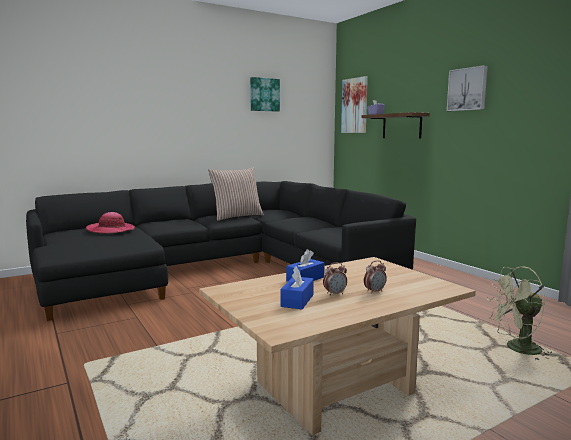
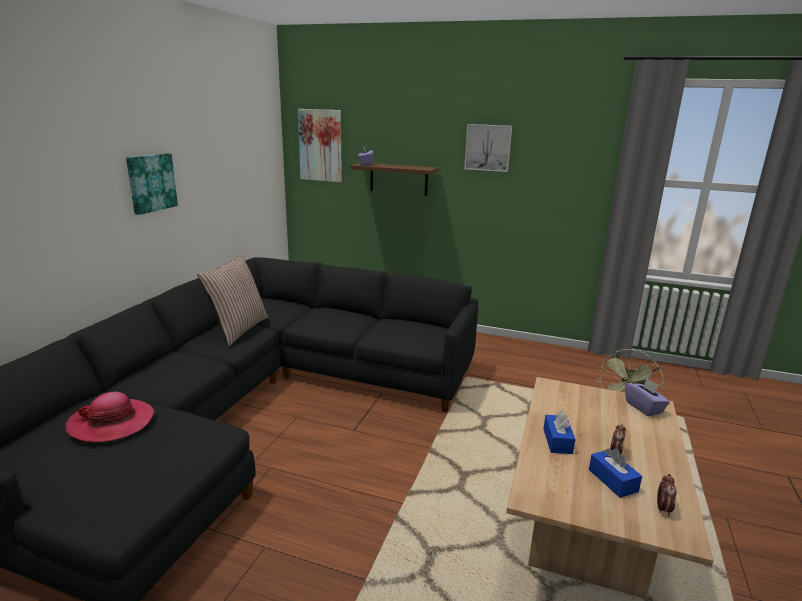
camera: 40 degrees left, 10 degrees up
picture [250,77,280,112] -> picture moved to [126,153,178,215]
alarm clock [364,260,387,294] -> alarm clock moved to [657,474,677,516]
none -> purple tissue box [625,378,670,416]

